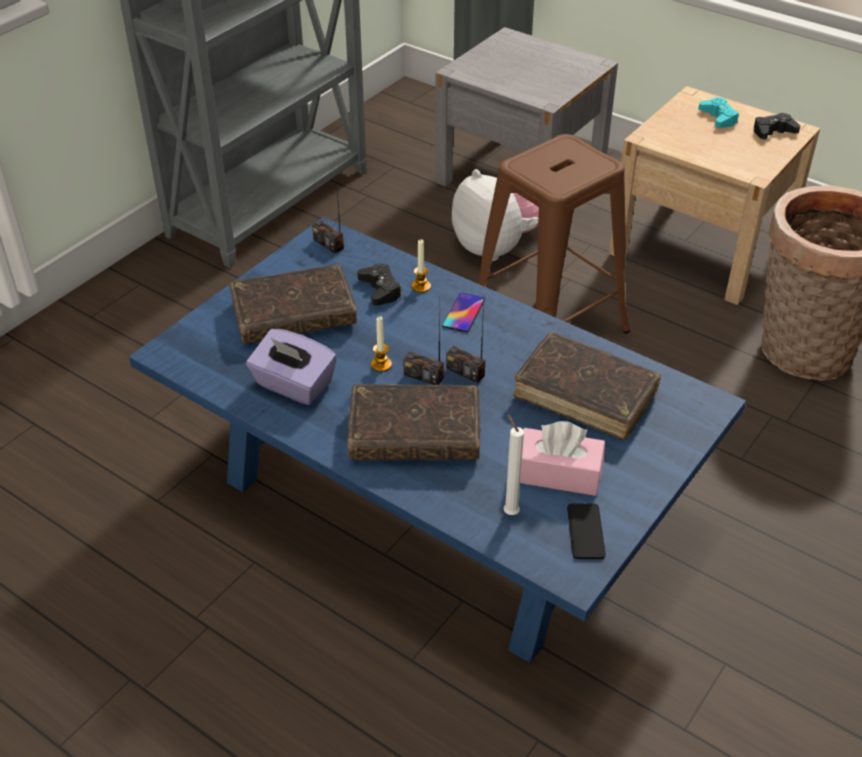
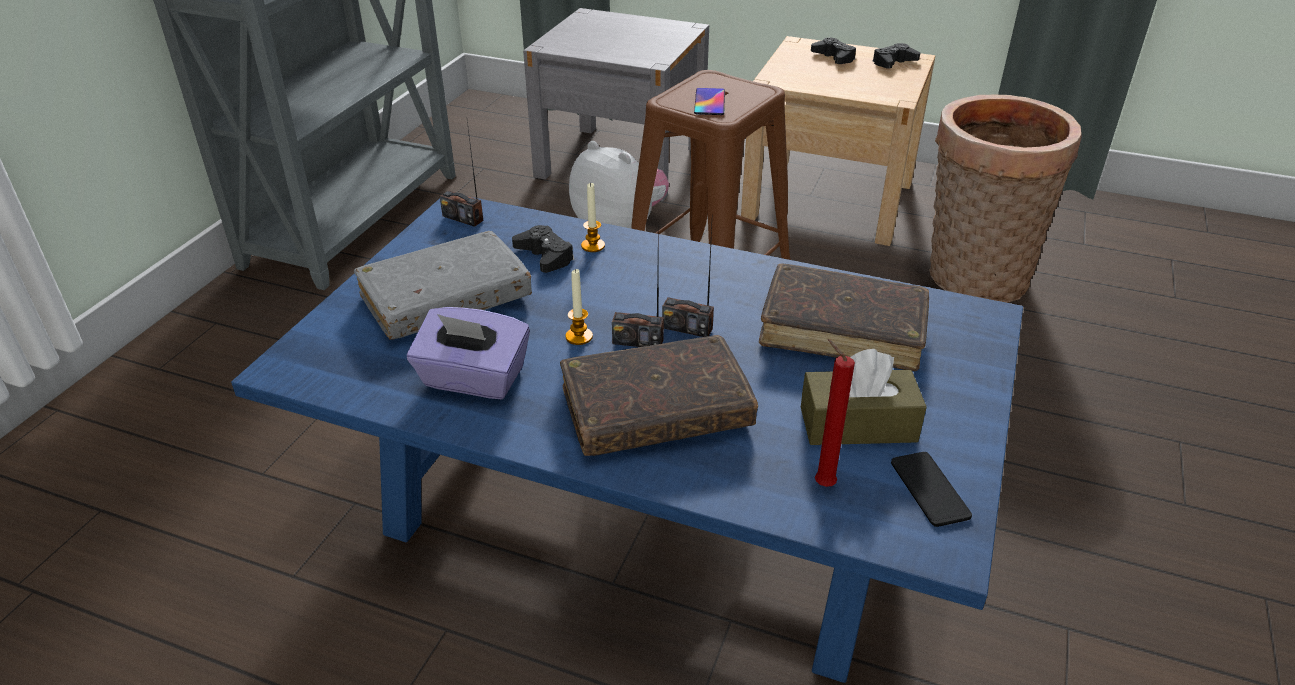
camera: 15 degrees left, 5 degrees down
brown book [229,265,357,344] -> grey book [354,231,532,339]
phone [443,293,485,332] -> phone moved to [694,88,725,115]
white candle [504,414,524,515] -> red candle [815,339,855,487]
pink tissue box [520,421,605,496] -> brown tissue box [801,349,927,445]
turquoise game controller [698,97,739,128] -> black game controller [811,37,856,64]

